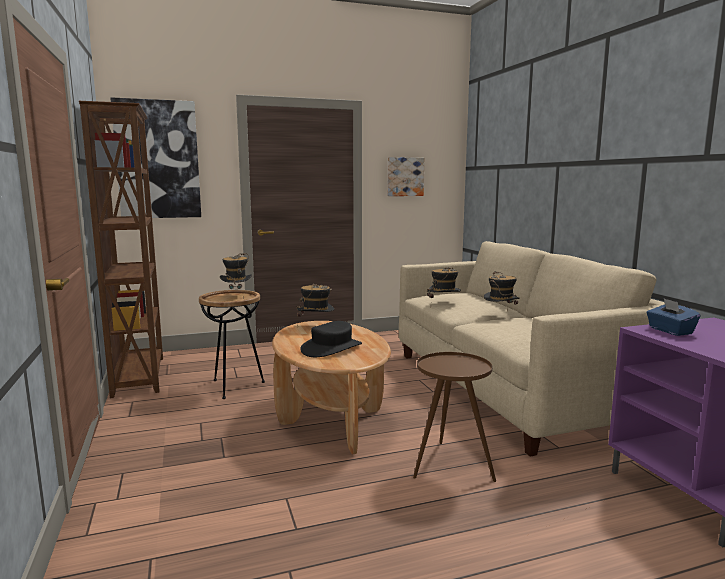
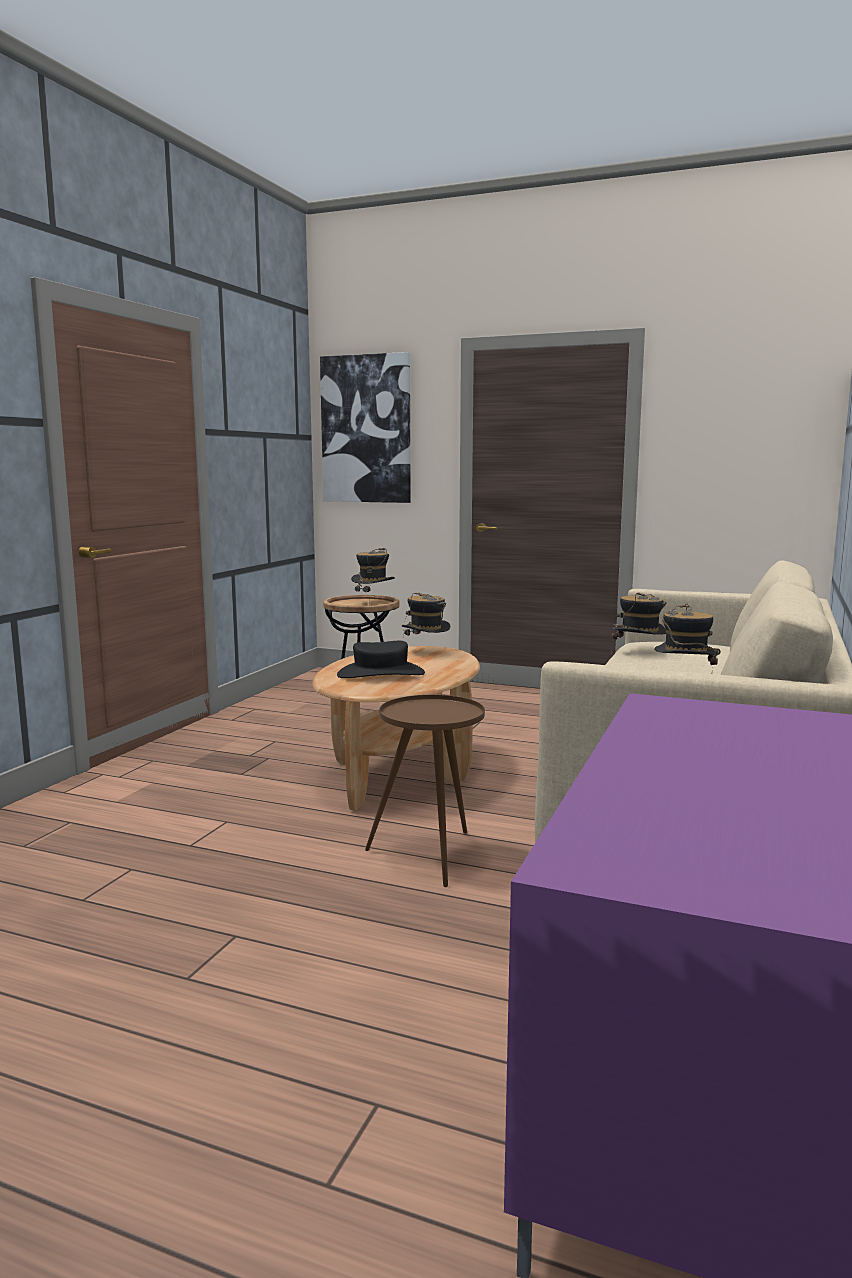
camera: 40 degrees right, 0 degrees up
brown bookcase [79,101,163,398] -> none
picture [388,157,424,196] -> none
blue tissue box [646,298,701,336] -> none

